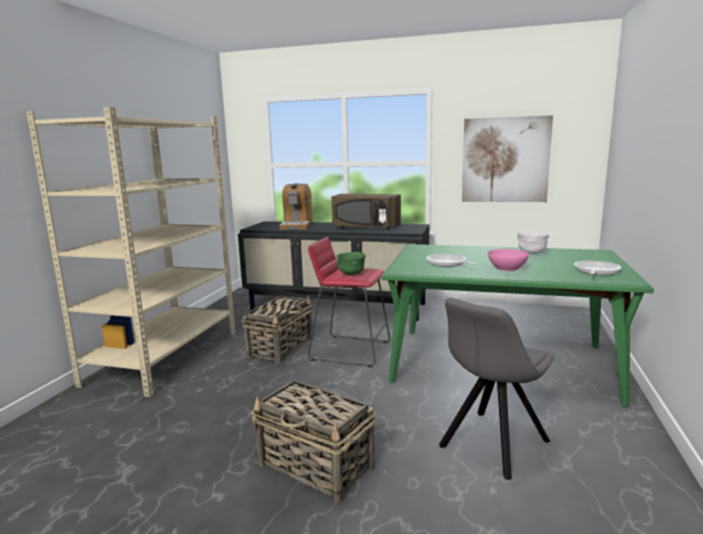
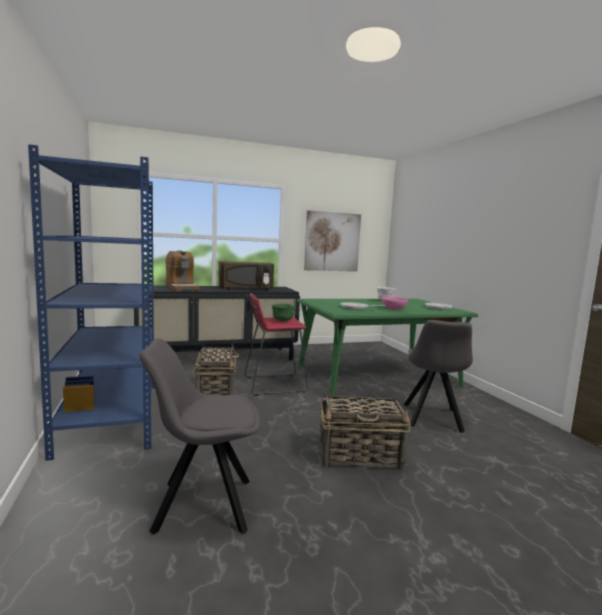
camera: 35 degrees left, 5 degrees down
beige bookcase [27,107,235,397] -> blue bookcase [28,144,154,461]
none -> grey chair [139,338,260,534]

